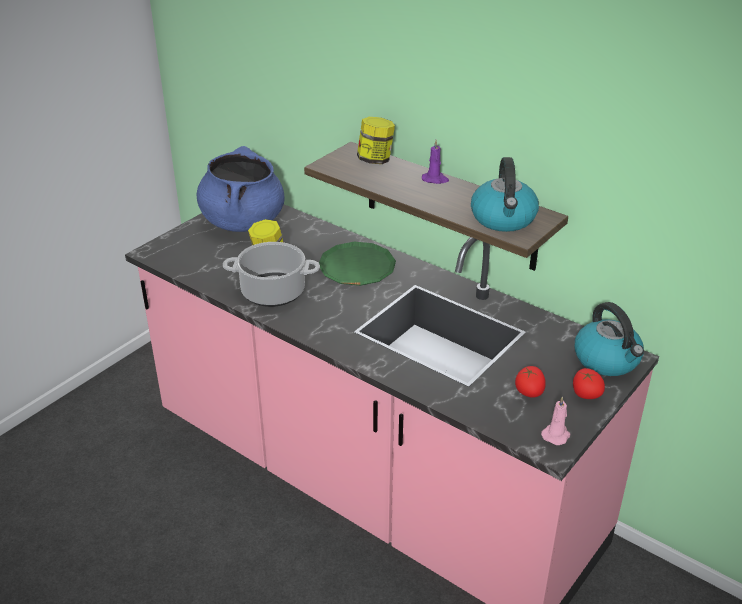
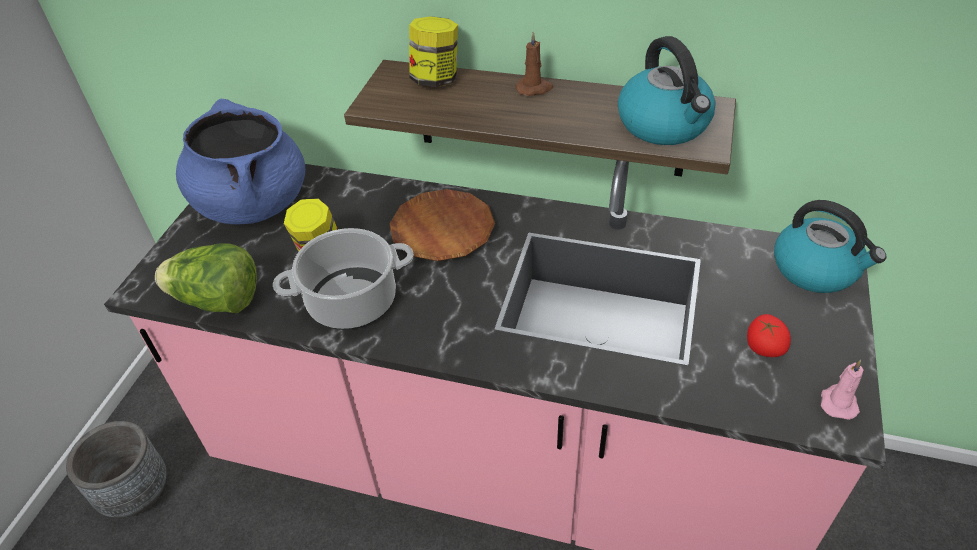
camera: 20 degrees left, 10 degrees up
green plate [319,242,396,286] -> brown plate [390,189,495,261]
purple candle [422,139,449,184] -> brown candle [516,31,553,96]
tomato [573,368,605,399] -> none
none -> grey planter [66,421,167,518]
none -> lettuce [155,243,257,313]

